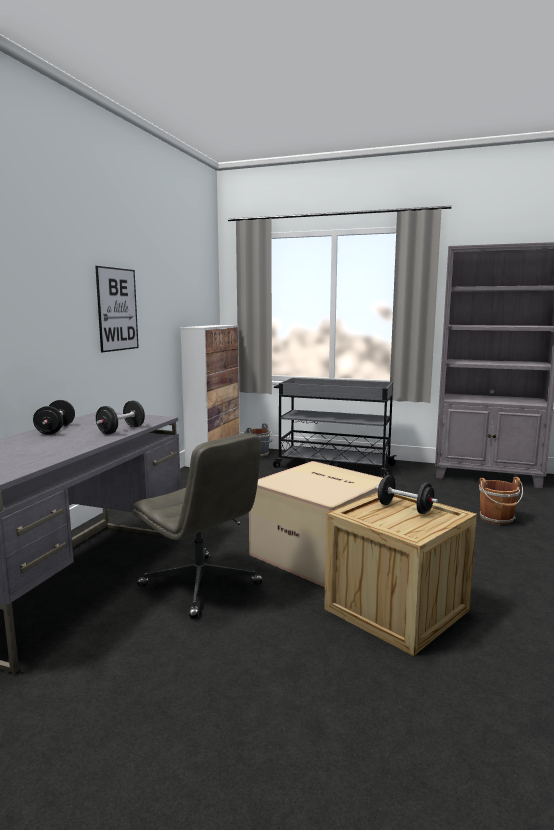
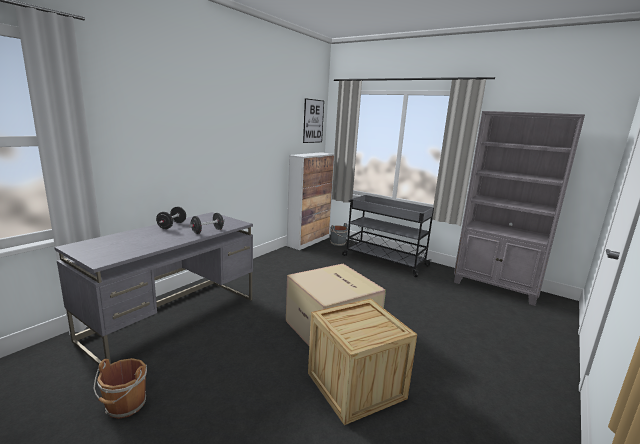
camera: 15 degrees right, 5 degrees up
picture [95,266,139,352] -> picture moved to [303,98,324,143]
grey office chair [133,433,263,619] -> none
black dumbbell [375,475,438,514] -> none
brown bucket [479,477,523,525] -> brown bucket moved to [94,358,147,419]

